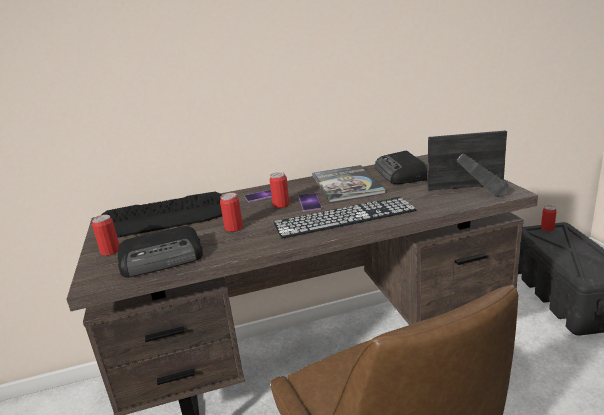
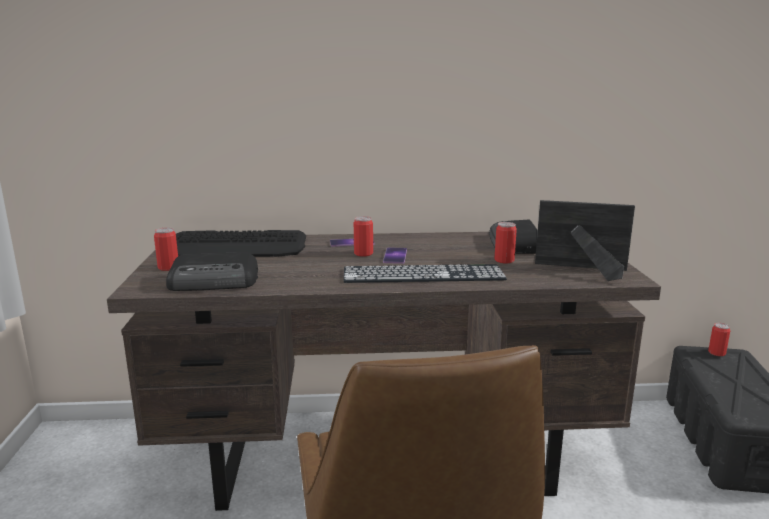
camera: 10 degrees right, 5 degrees down
can [220,193,243,232] -> can moved to [494,222,517,264]
book [312,165,386,203] -> none

